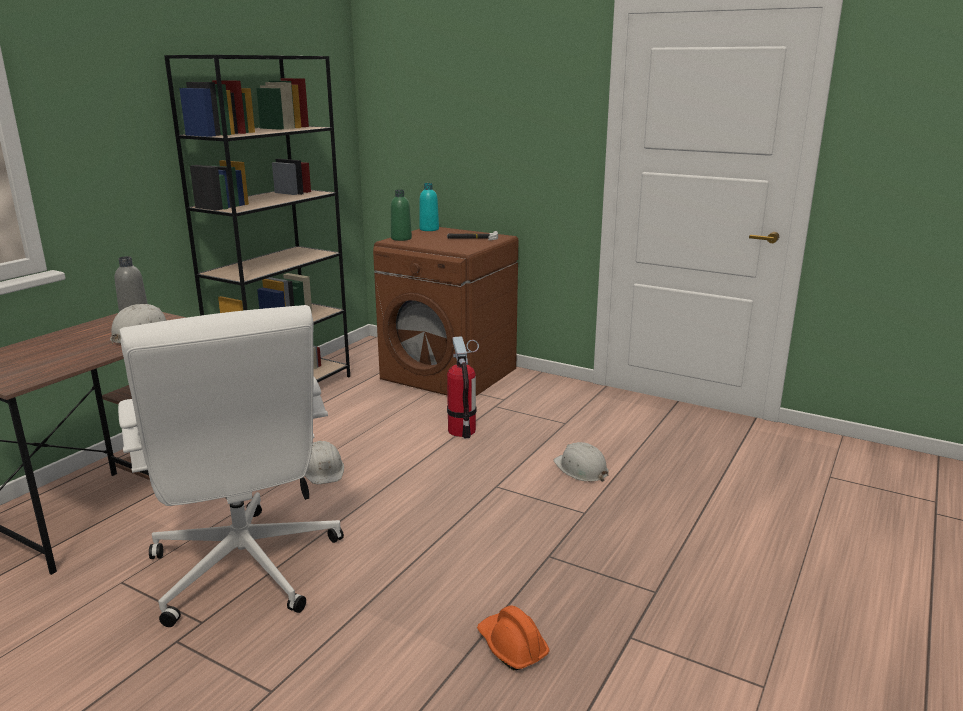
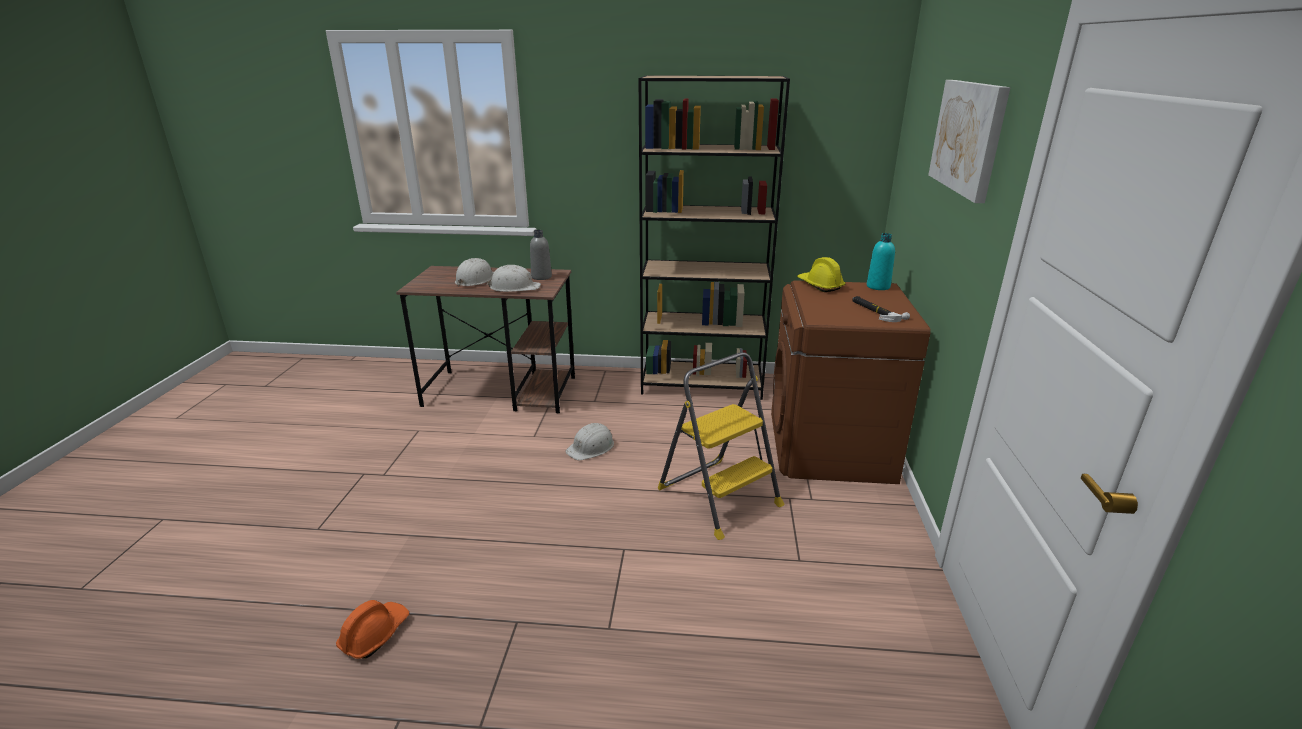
camera: 65 degrees right, 5 degrees up
white office chair [118,305,344,627] -> none
green bottle [391,190,412,241] -> yellow hard hat [797,257,846,292]
fire extinguisher [447,336,479,438] -> yellow step ladder [658,352,784,540]
white hard hat [553,442,609,482] -> white hard hat moved to [455,258,494,287]
none -> picture [928,80,1011,203]

